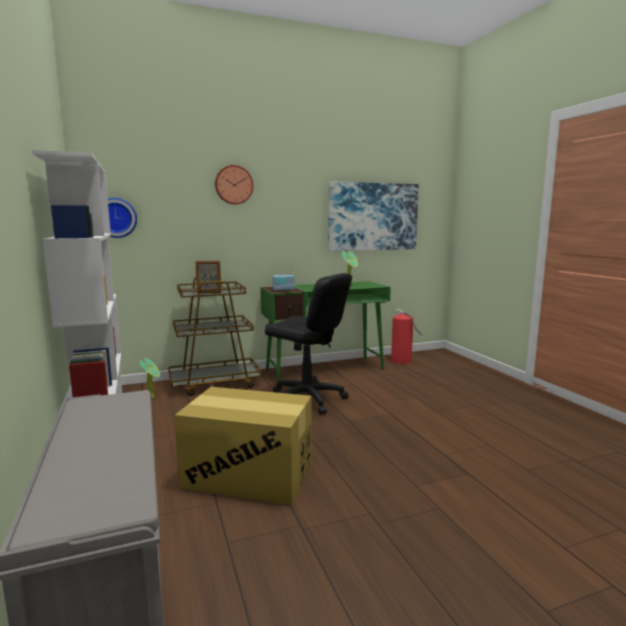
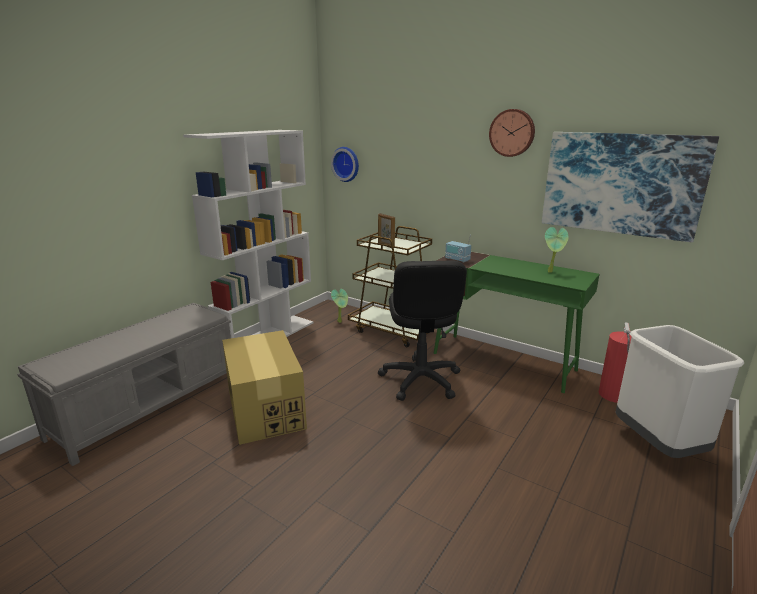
camera: 55 degrees right, 10 degrees up
wall clock [215,165,254,205] -> wall clock moved to [489,109,535,157]
none -> white trash can [615,325,744,458]

